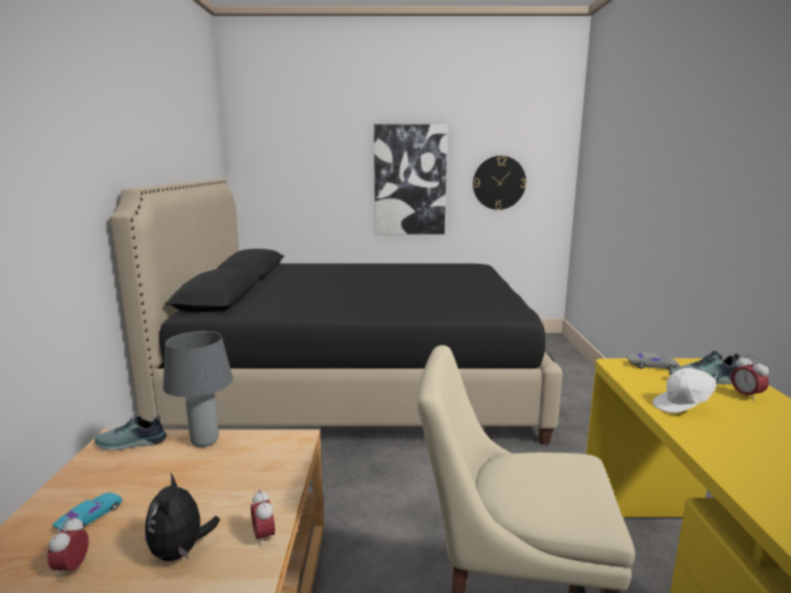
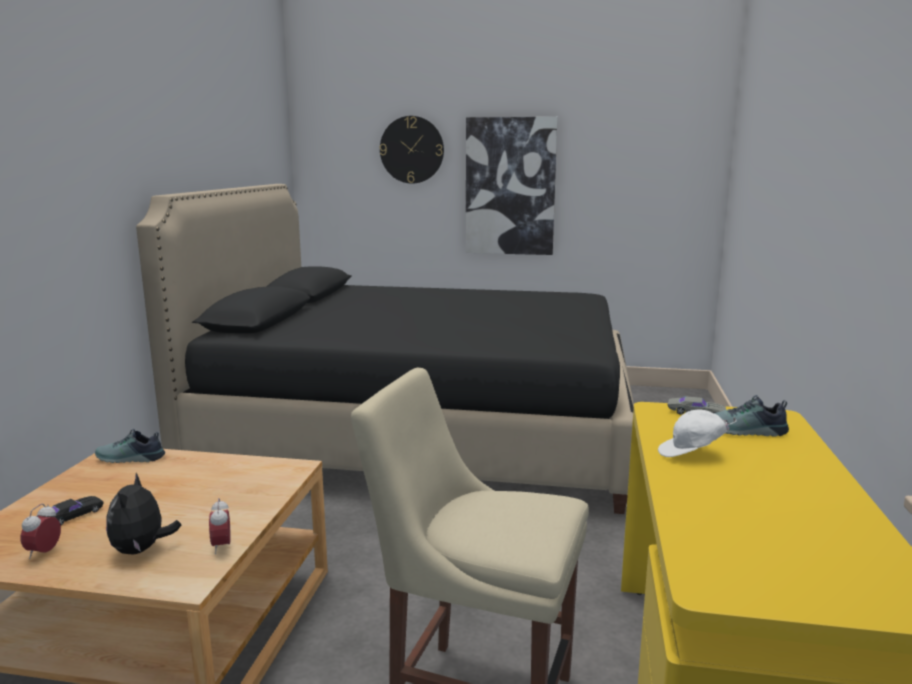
camera: 10 degrees right, 0 degrees up
turquoise toy car [52,492,122,531] -> black toy car [38,496,104,525]
grey table lamp [163,331,233,447] -> none
wall clock [473,156,526,210] -> wall clock moved to [380,116,444,184]
alarm clock [731,355,769,402] -> none

